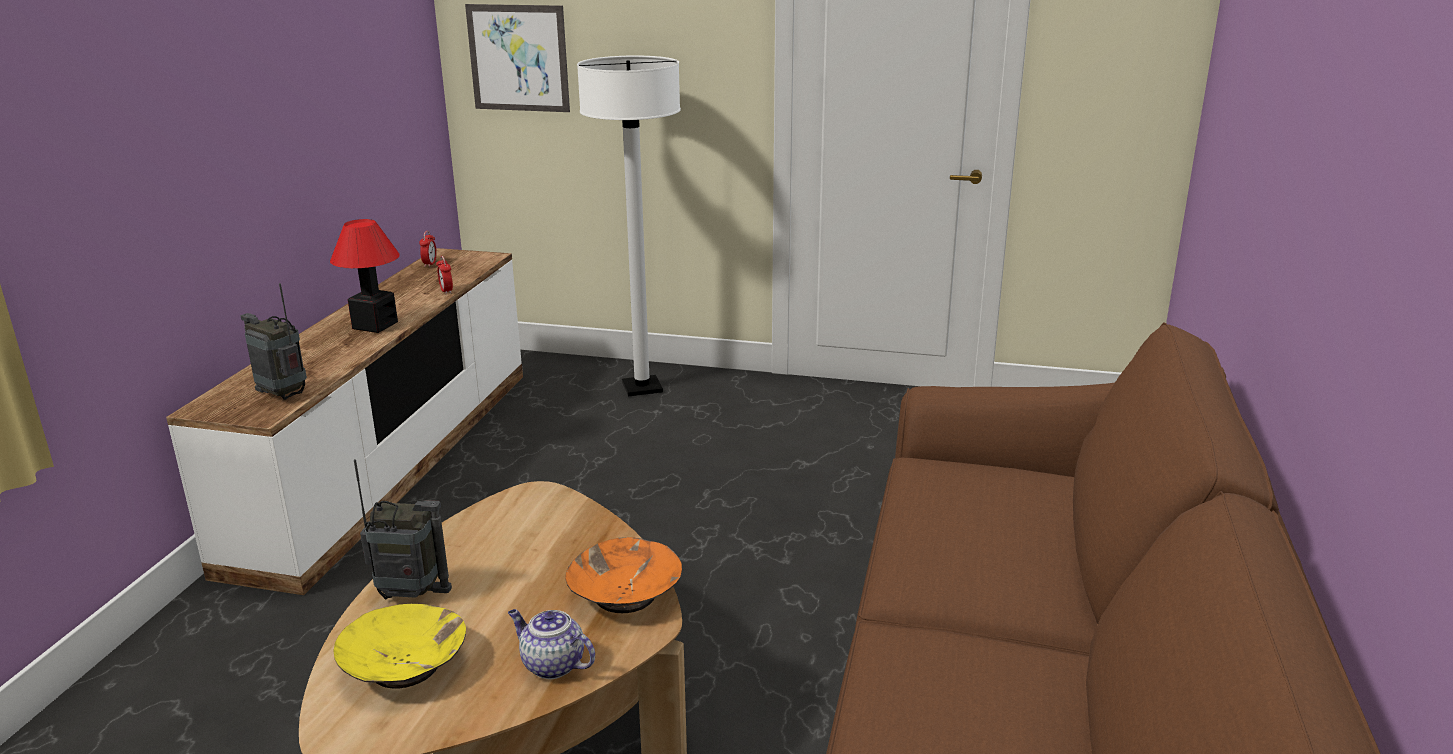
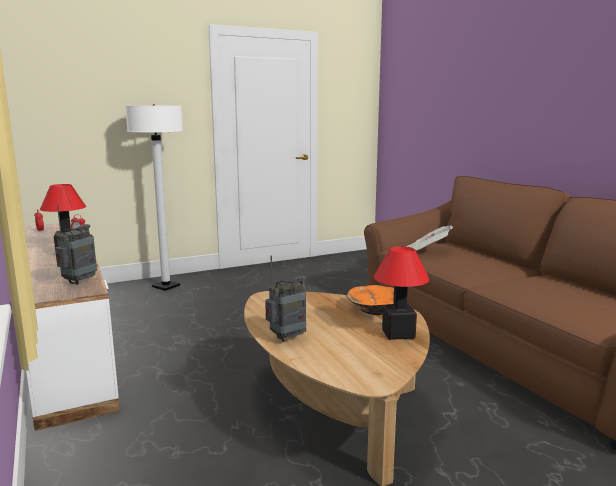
camera: 40 degrees left, 10 degrees down
radio [241,283,307,400] -> radio turned 120 degrees clockwise [55,204,97,285]
yellow bowl [333,604,466,688] -> none
picture [465,4,570,112] -> none
teapot [508,609,595,679] -> table lamp [374,246,429,340]
none -> newspaper [406,226,453,251]

